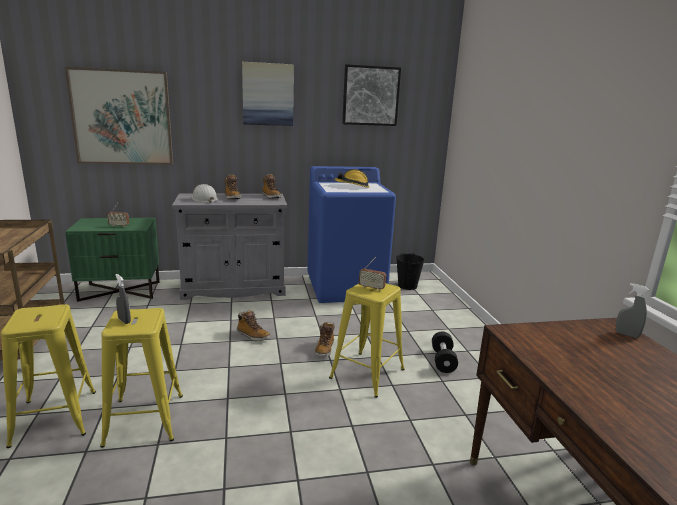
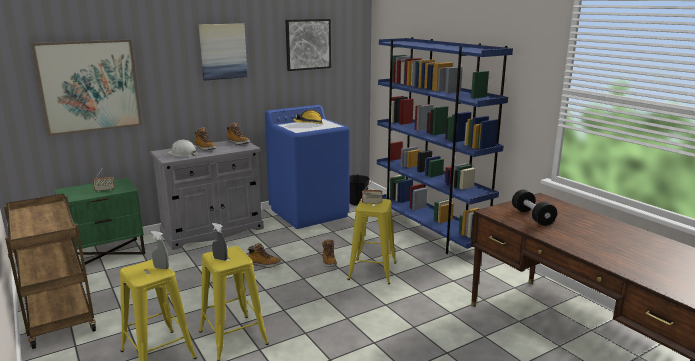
camera: 20 degrees left, 0 degrees up
black dumbbell [432,332,458,373] -> black dumbbell moved to [512,189,557,226]
grey spray bottle [616,283,649,338] -> grey spray bottle moved to [151,231,169,269]
none -> blue bookcase [377,37,513,254]

